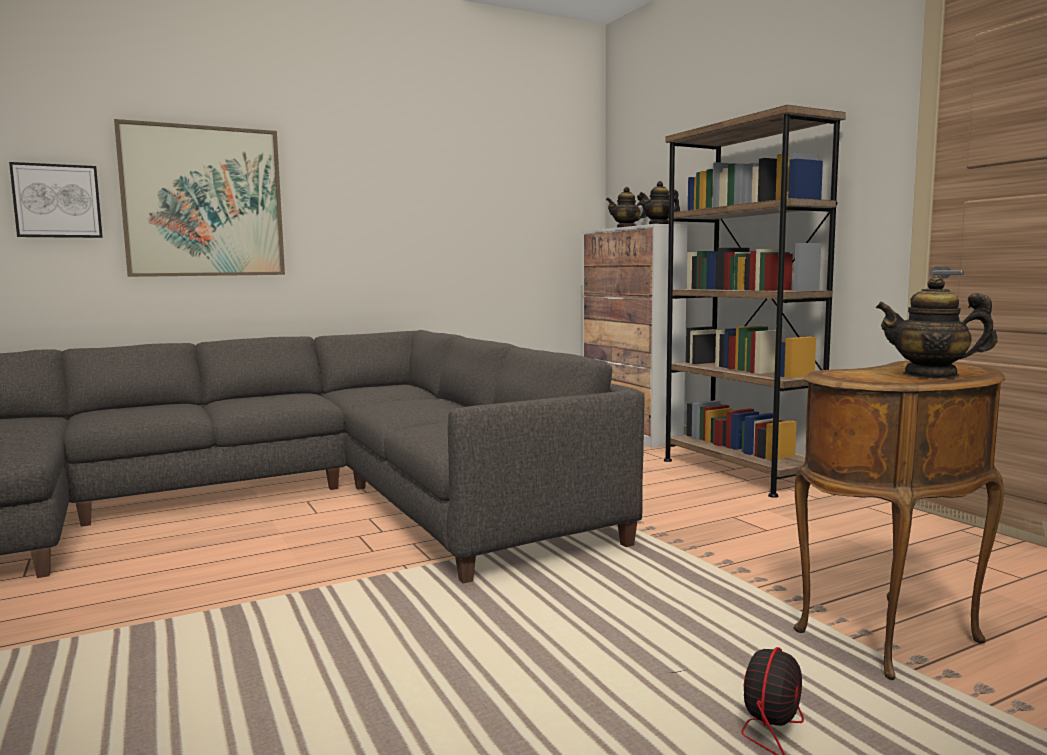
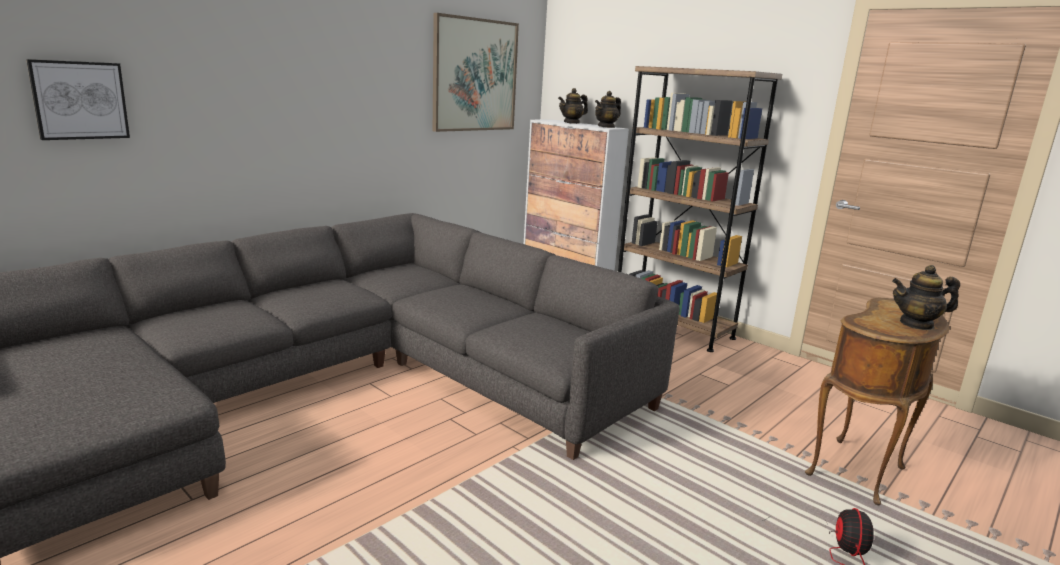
camera: 20 degrees left, 10 degrees up
picture [114,119,285,277] -> picture moved to [433,13,519,132]

